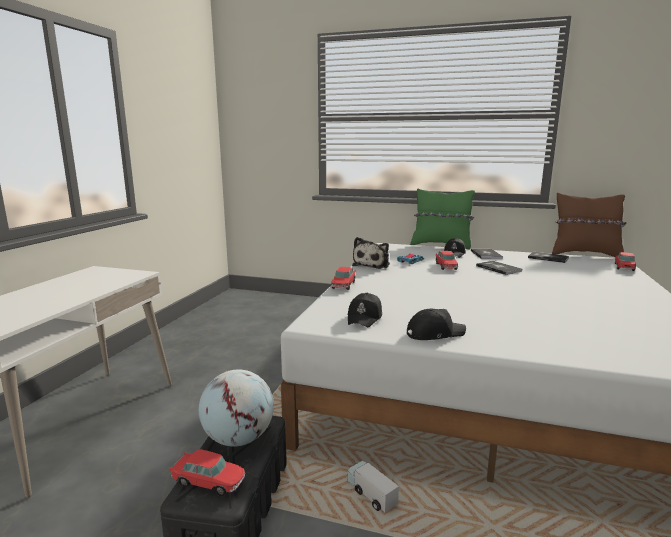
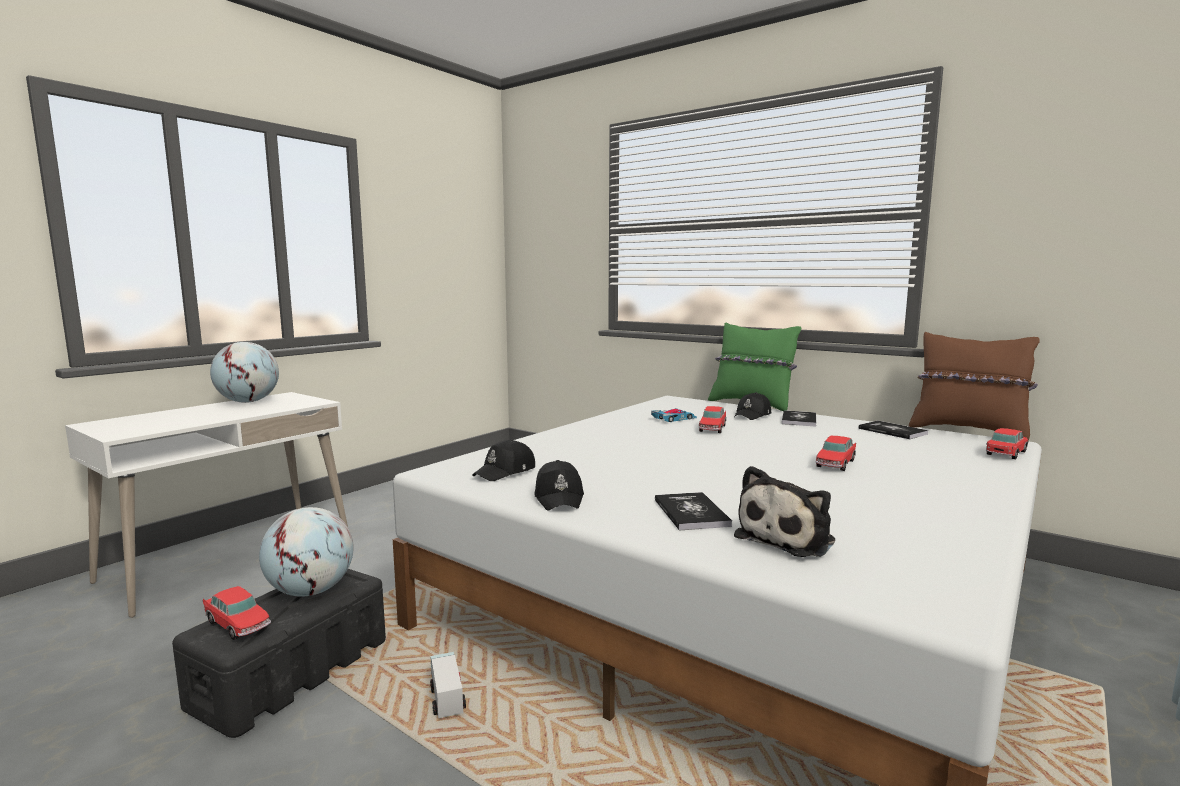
camera: 20 degrees right, 5 degrees down
toy car [331,267,356,290] -> toy car moved to [815,435,856,471]
plush toy [352,237,390,269] -> plush toy moved to [734,466,835,557]
black cap [407,308,466,340] -> black cap turned 75 degrees clockwise [534,460,584,511]
book [476,261,522,275] -> book moved to [655,492,732,531]
none -> globe [210,342,279,403]

